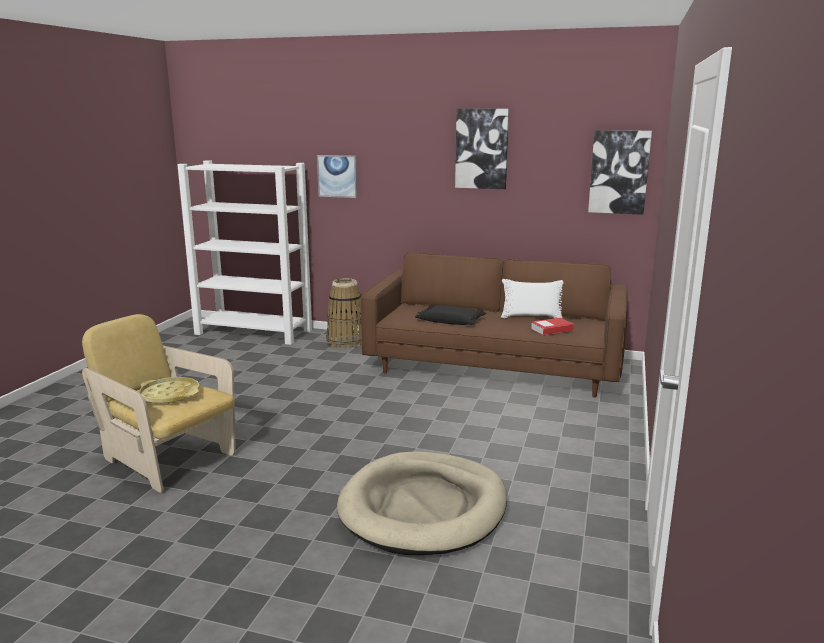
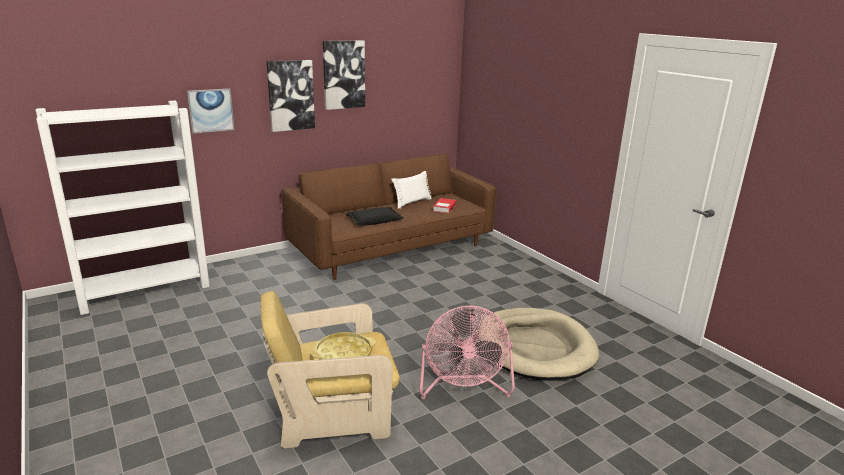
camera: 50 degrees left, 5 degrees up
basket [326,278,362,349] -> none
picture [588,130,652,215] -> picture moved to [267,60,315,132]
none -> pink fan [419,306,515,399]

